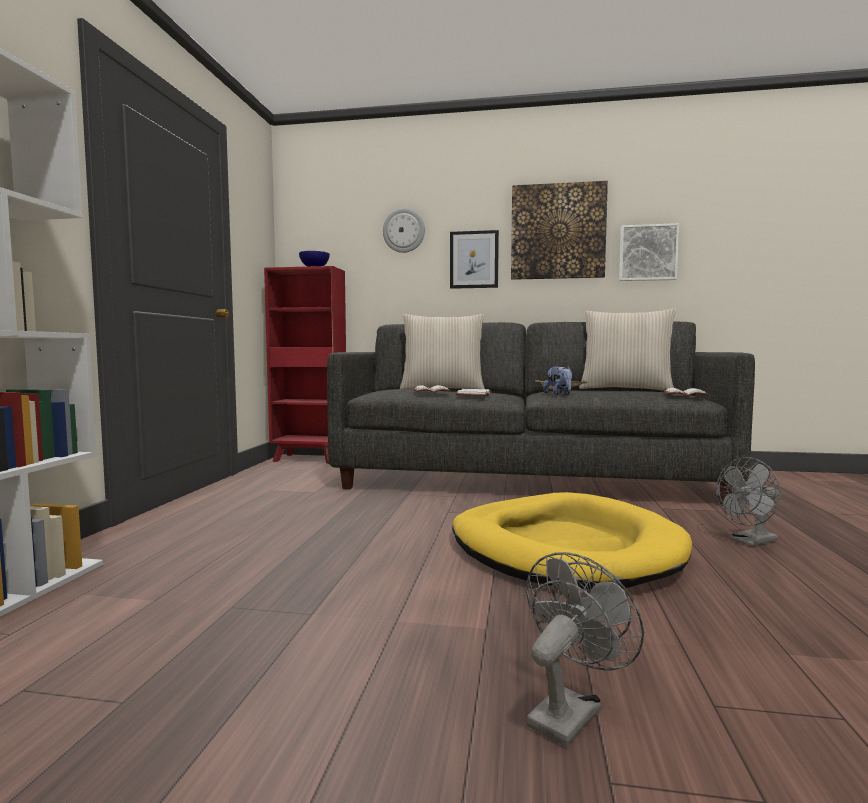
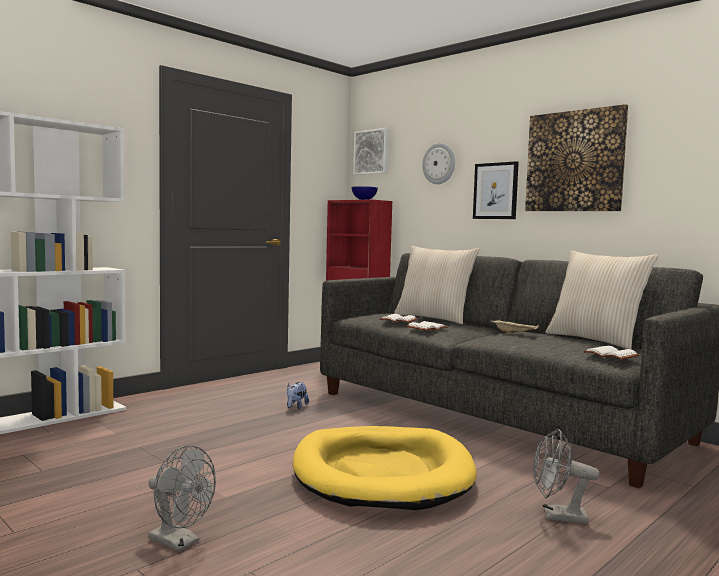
camera: 35 degrees right, 0 degrees up
grey fan [526,552,644,747] -> grey fan turned 45 degrees clockwise [148,445,216,552]
plush toy [543,366,572,395] -> plush toy moved to [287,382,309,409]
picture [619,223,679,281] -> picture moved to [353,128,389,175]

